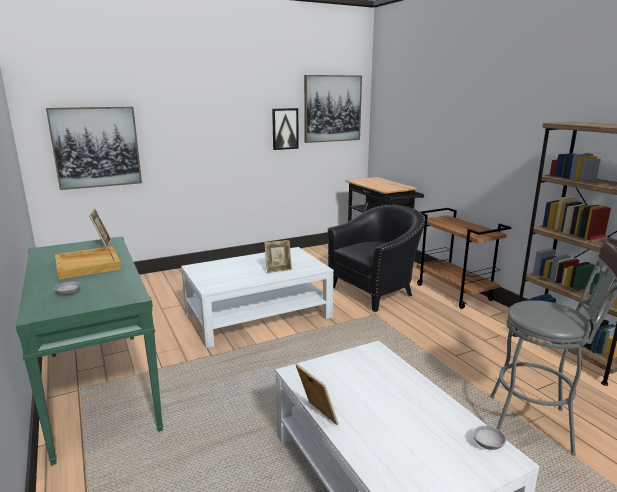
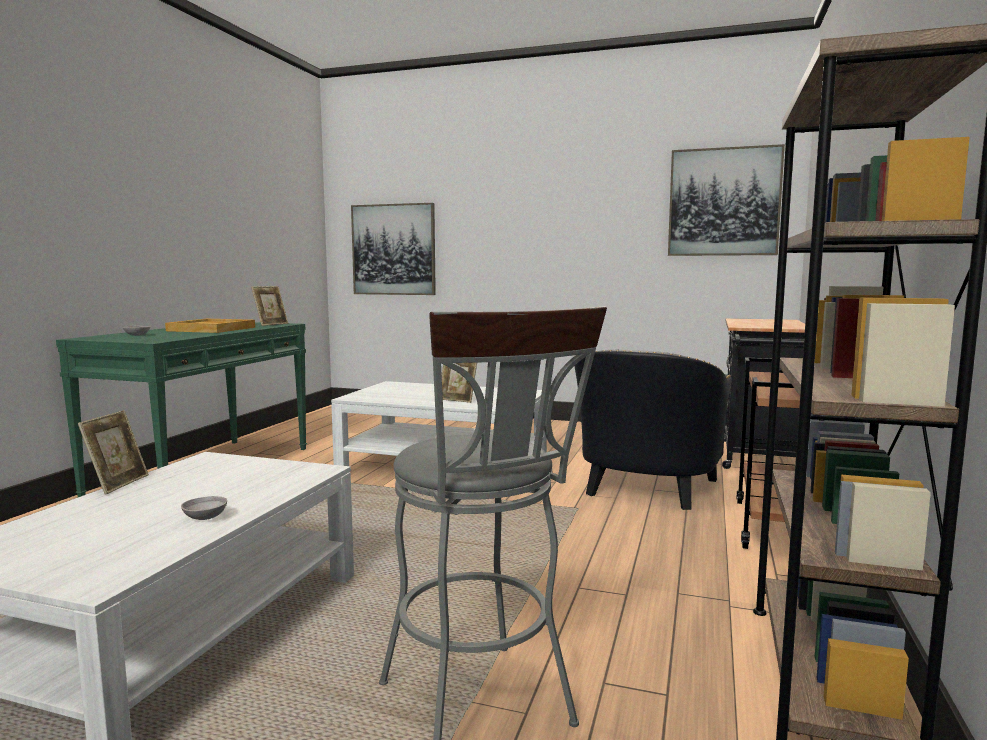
camera: 45 degrees right, 10 degrees down
picture [272,108,299,150] -> none
black armchair [327,205,426,312] -> black armchair turned 105 degrees clockwise [574,350,732,510]
grey bowl [473,426,506,450] -> grey bowl moved to [181,496,227,520]

